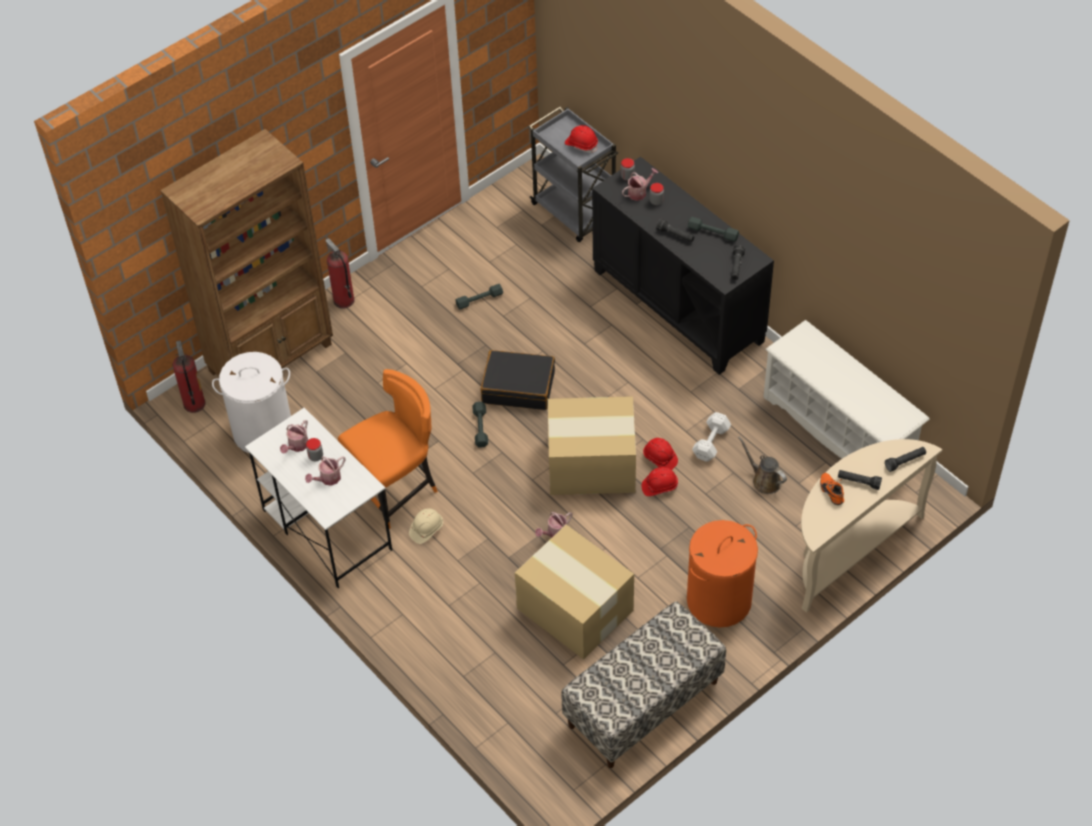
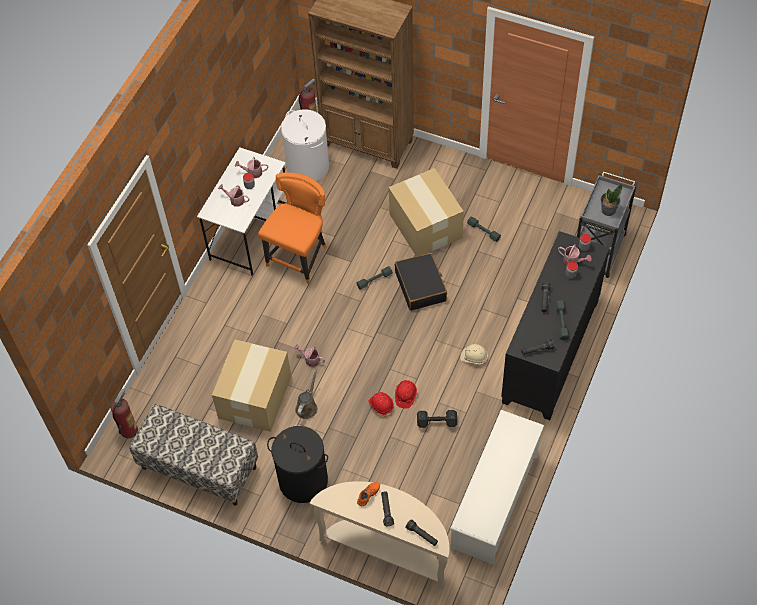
camera: 65 degrees right, 5 degrees up
fire extinguisher [325,238,355,309] -> fire extinguisher moved to [110,389,138,438]
orange chair [338,369,438,529] -> orange chair turned 90 degrees counterclockwise [258,172,327,284]
beige hard hat [409,508,443,544] -> beige hard hat moved to [460,344,488,365]
cardboard box [548,396,636,495] -> cardboard box moved to [389,168,464,256]
red hard hat [565,125,598,153] -> potted plant [601,184,623,216]
orange laundry basket [687,520,758,627] -> black laundry basket [267,426,328,503]
white dumbbell [692,412,731,461] -> black dumbbell [417,410,457,428]
brown watering can [738,436,787,494] -> brown watering can moved to [295,369,318,419]

